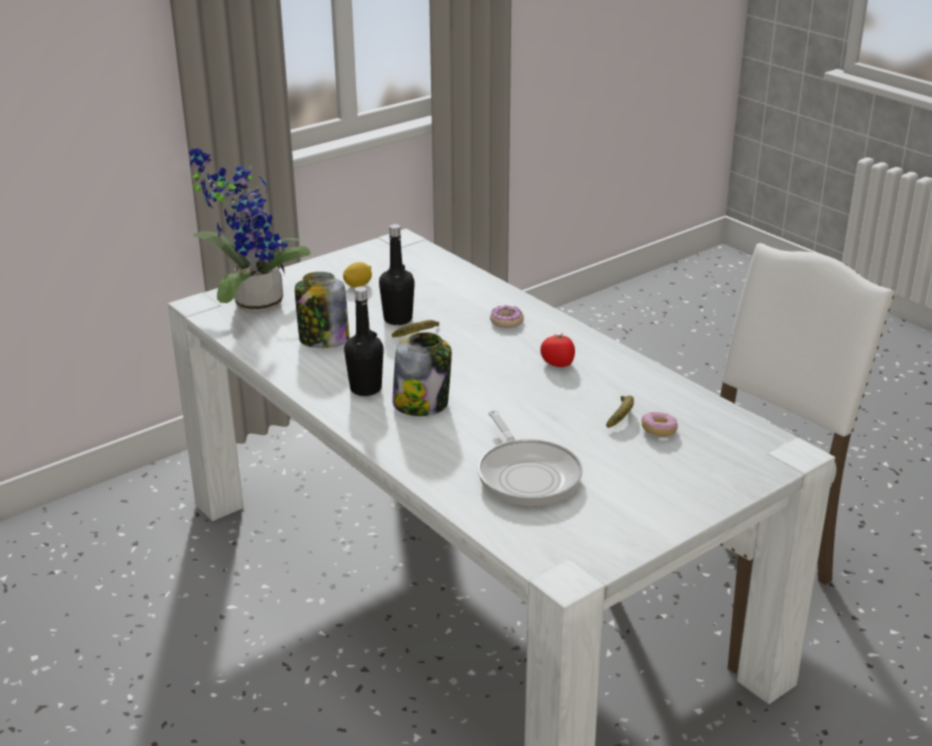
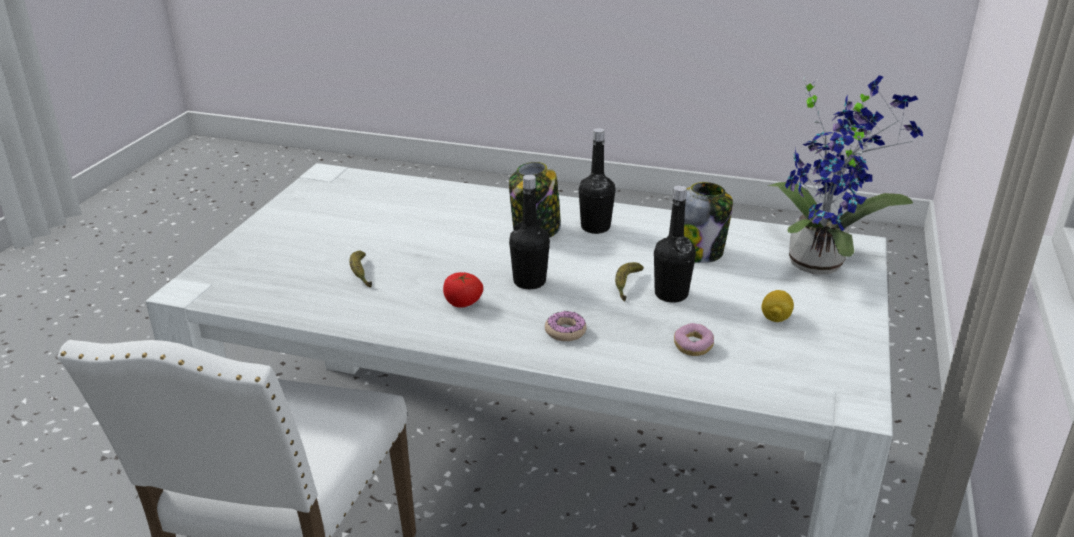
camera: 145 degrees right, 0 degrees up
frying pan [478,410,583,507] -> none
donut [642,412,678,436] -> donut moved to [674,323,714,356]
none -> black bottle [509,175,550,289]

